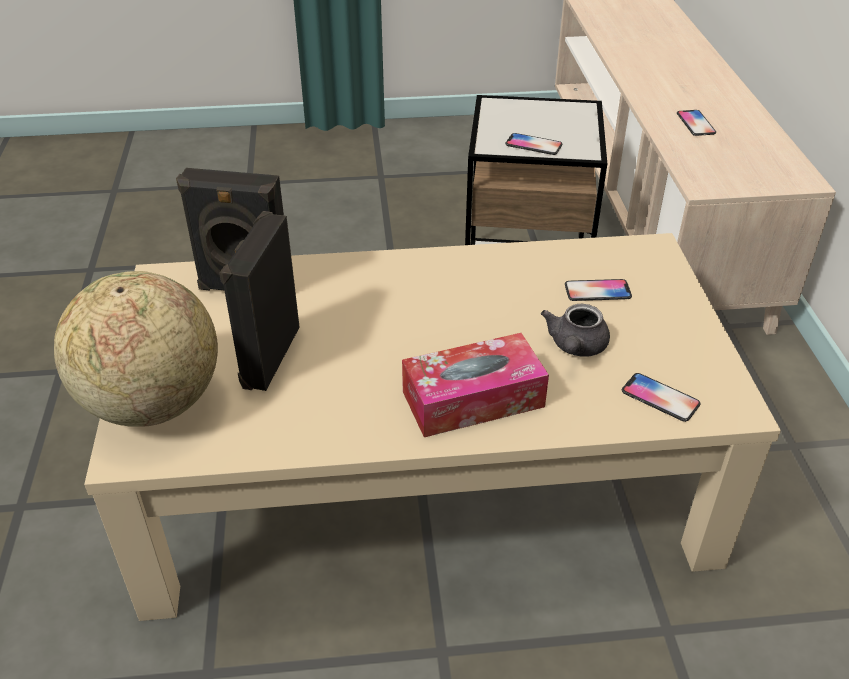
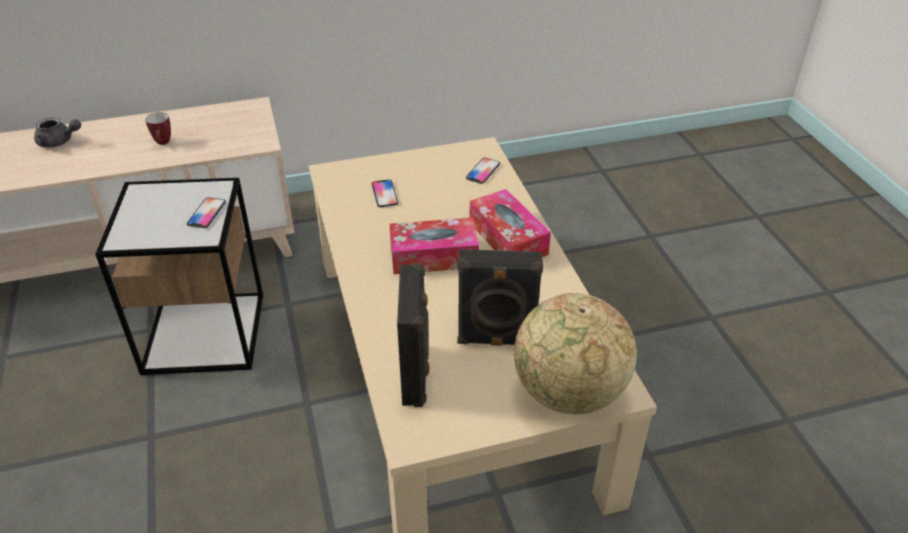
camera: 100 degrees left, 0 degrees up
grey teapot [541,304,610,357] -> grey teapot moved to [34,117,81,148]
phone [677,110,716,136] -> mug [145,112,171,145]
none -> tissue box [389,218,479,274]

